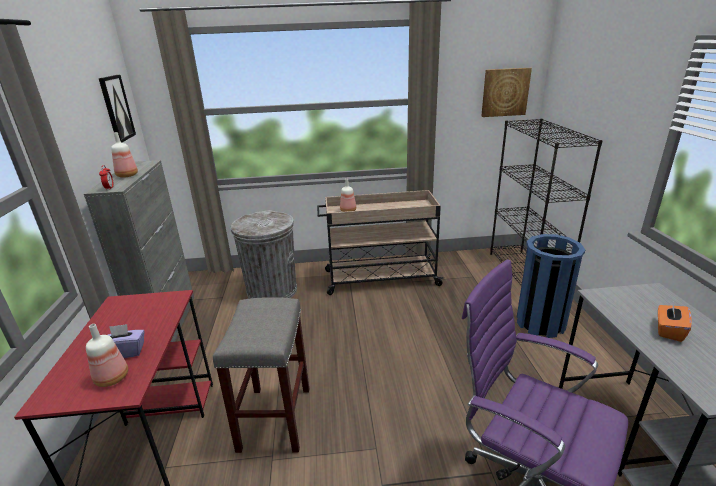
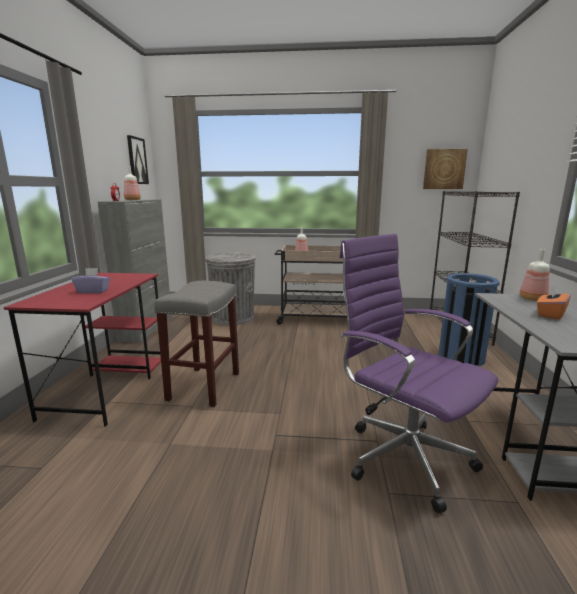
camera: 10 degrees right, 10 degrees down
bottle [86,324,128,387] -> bottle moved to [520,249,550,301]

